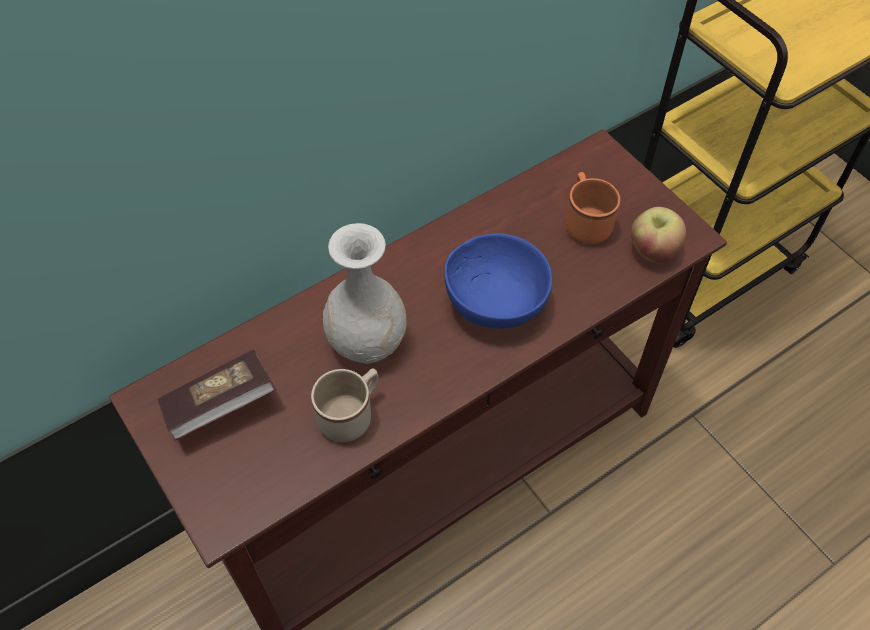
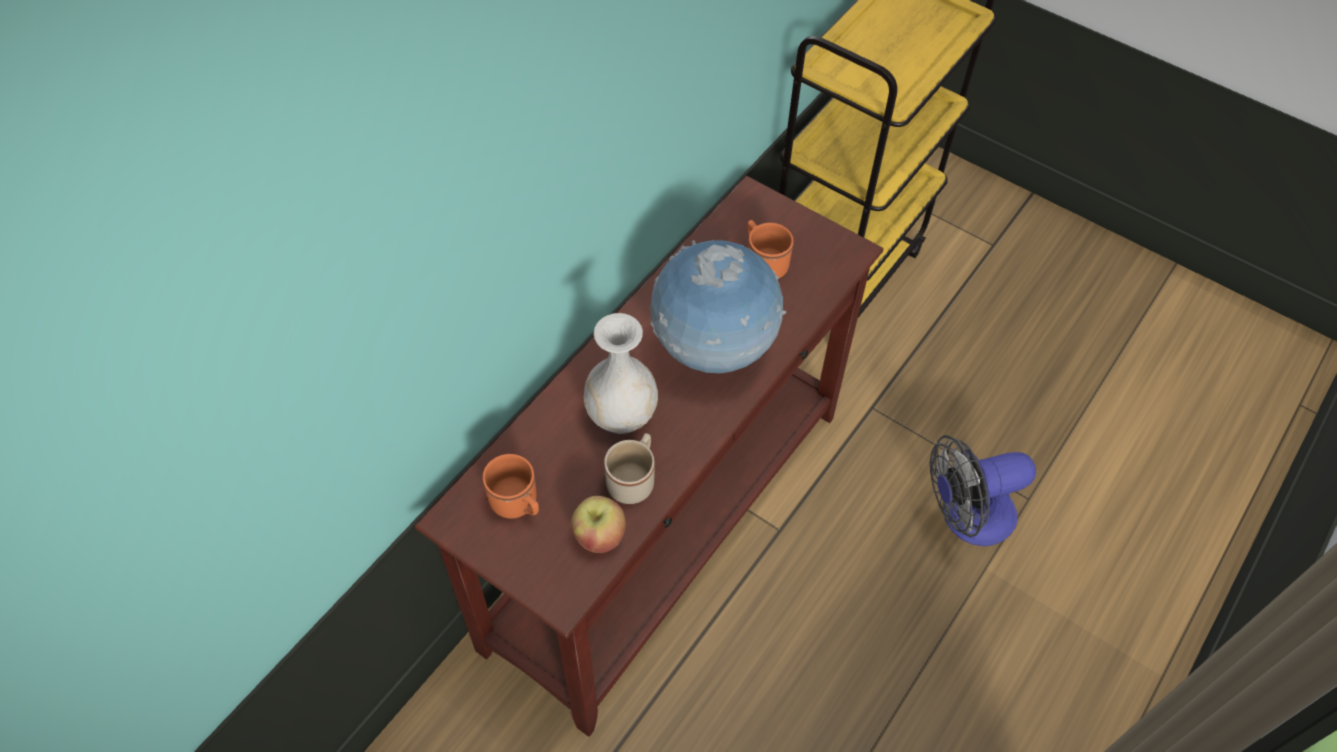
camera: 20 degrees left, 0 degrees up
book [158,350,276,440] -> orange mug [482,454,539,519]
blue bowl [444,233,552,328] -> globe [650,240,786,373]
apple [631,207,686,263] -> apple moved to [571,496,626,553]
none -> fan [930,435,1036,546]

